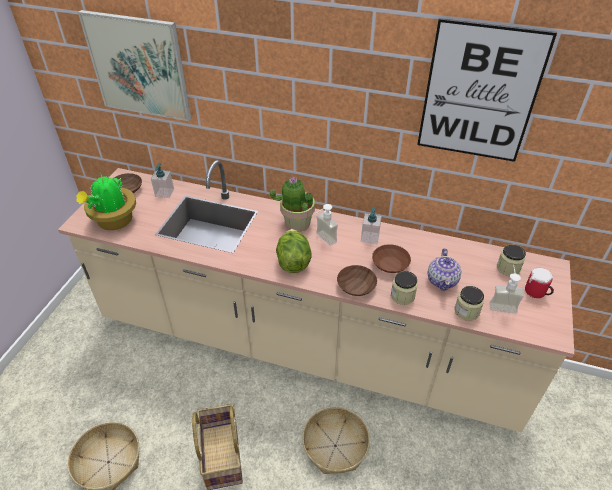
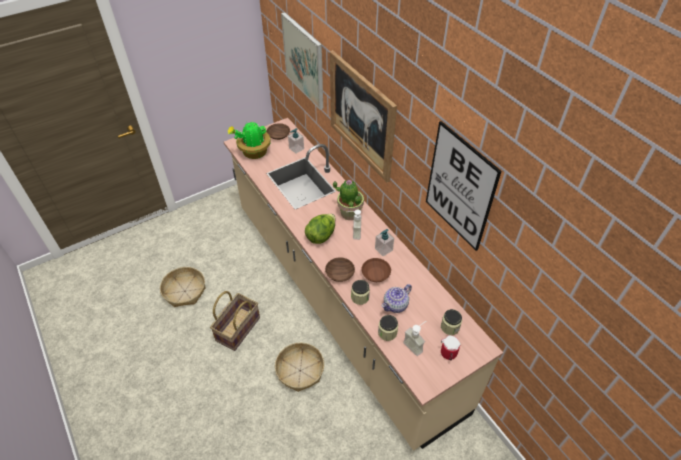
camera: 40 degrees right, 5 degrees up
none -> picture [330,50,397,182]

